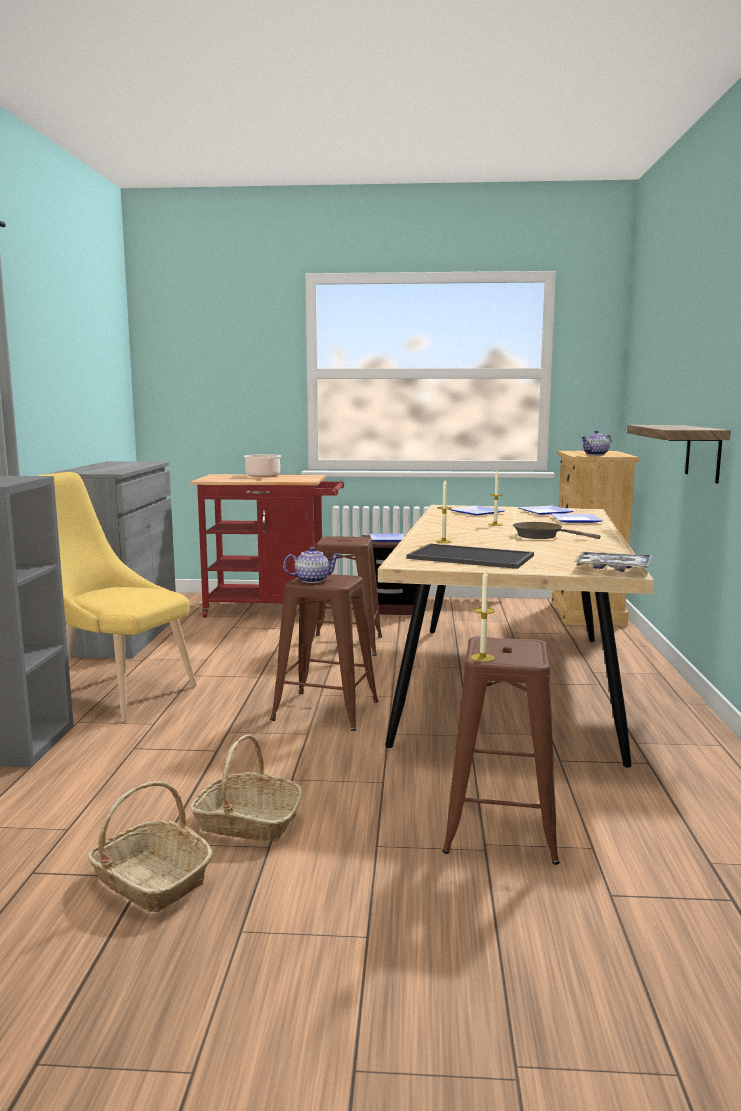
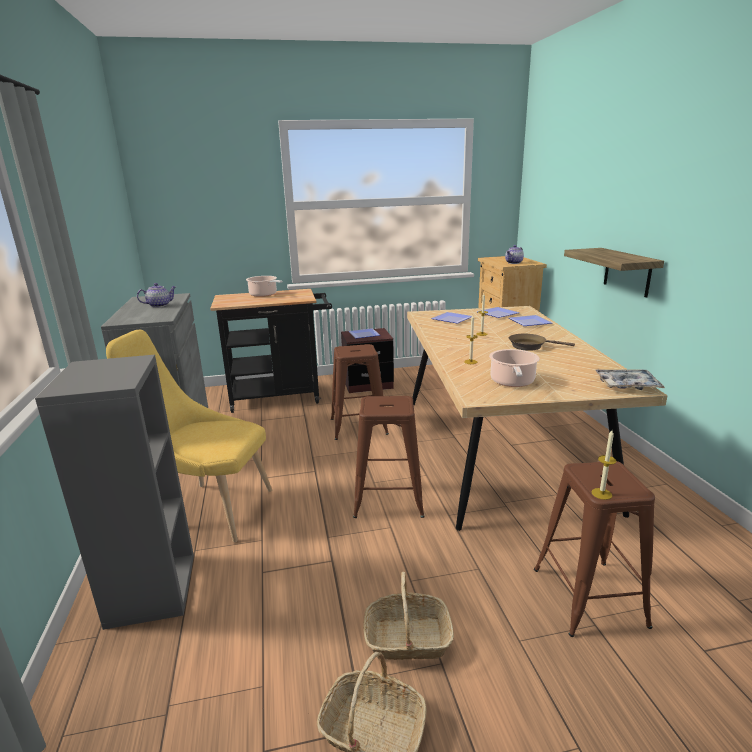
camera: 15 degrees left, 10 degrees up
red cart [190,474,344,618] -> black cart [210,289,332,413]
teapot [283,547,340,583] -> teapot moved to [137,283,176,307]
tray [406,544,534,569] -> cooking pot [489,349,539,387]

